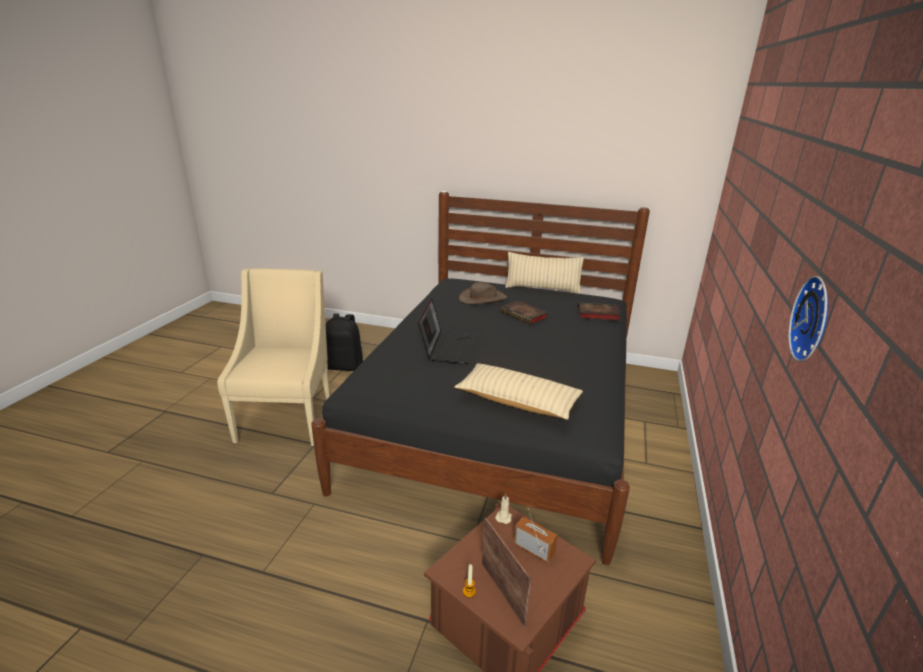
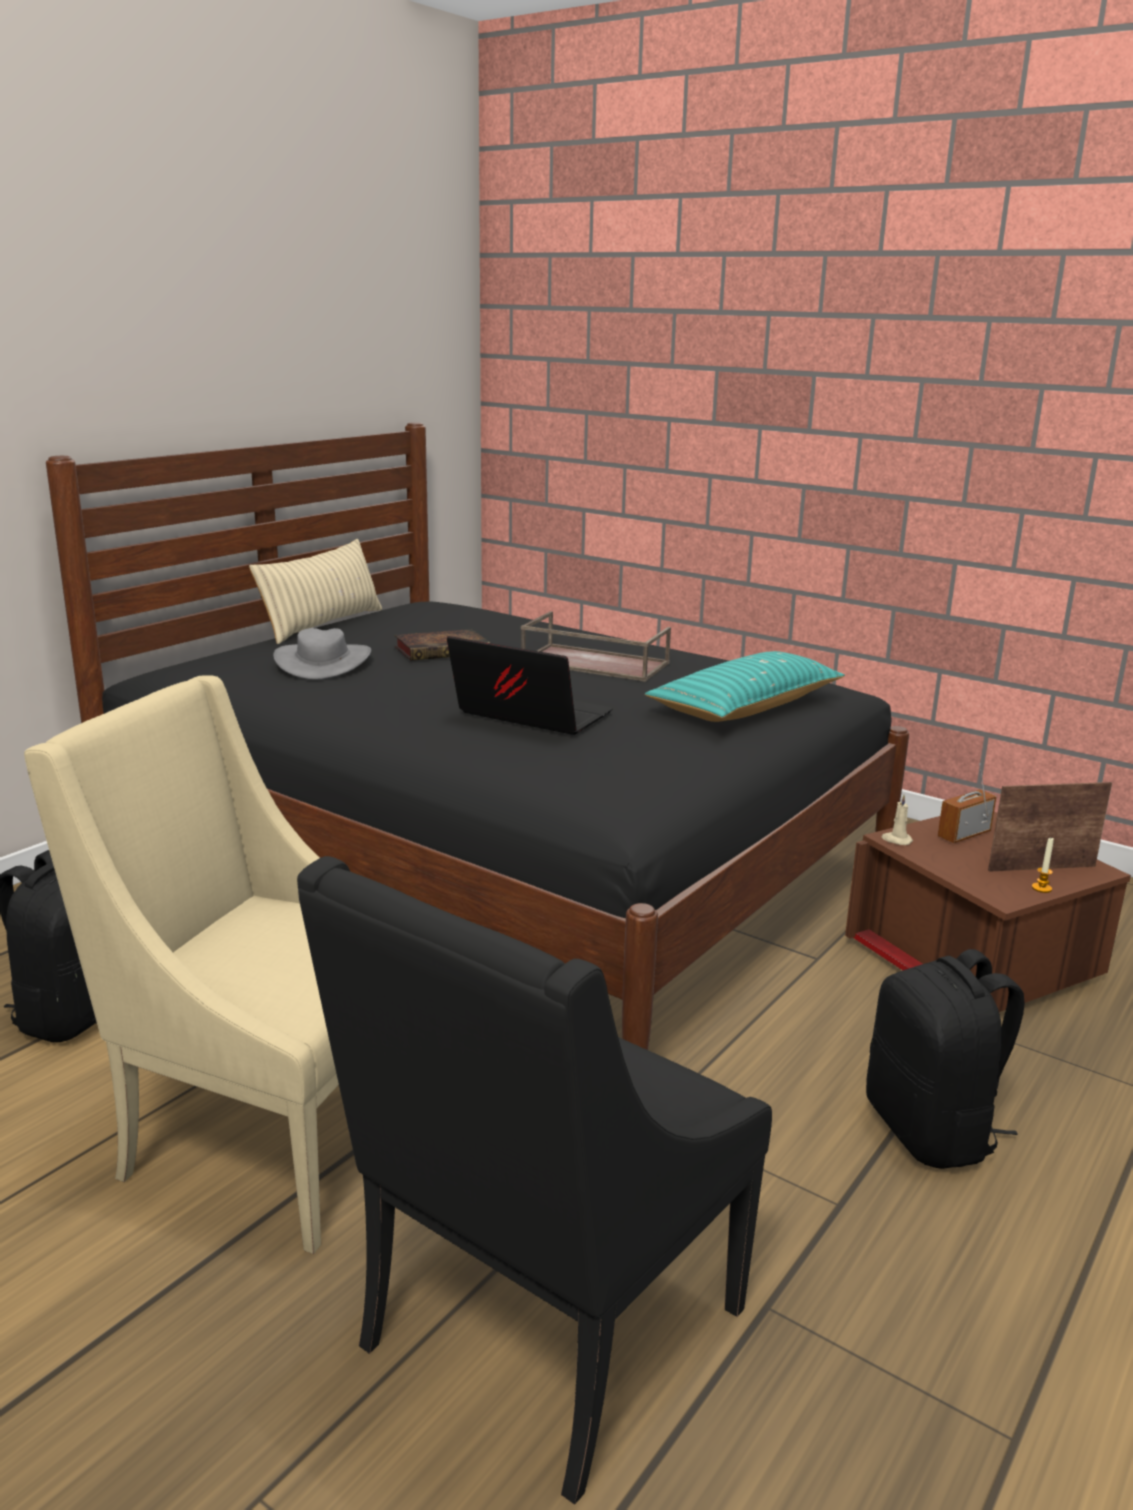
camera: 70 degrees left, 5 degrees down
beige pillow [454,363,583,420] -> turquoise pillow [645,651,845,722]
brown hat [459,282,507,304] -> grey hat [273,628,371,680]
book [578,303,621,321] -> none
wall clock [788,276,828,362] -> none
none -> black armchair [297,856,772,1505]
none -> brown tray [521,611,671,682]
none -> black backpack [866,949,1025,1169]

